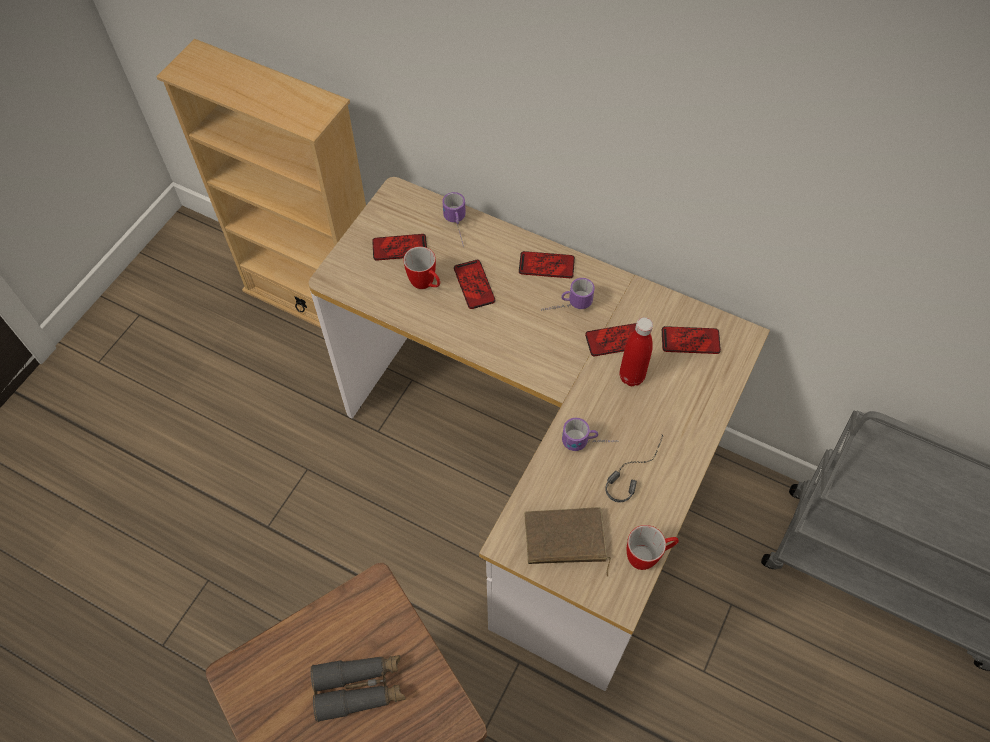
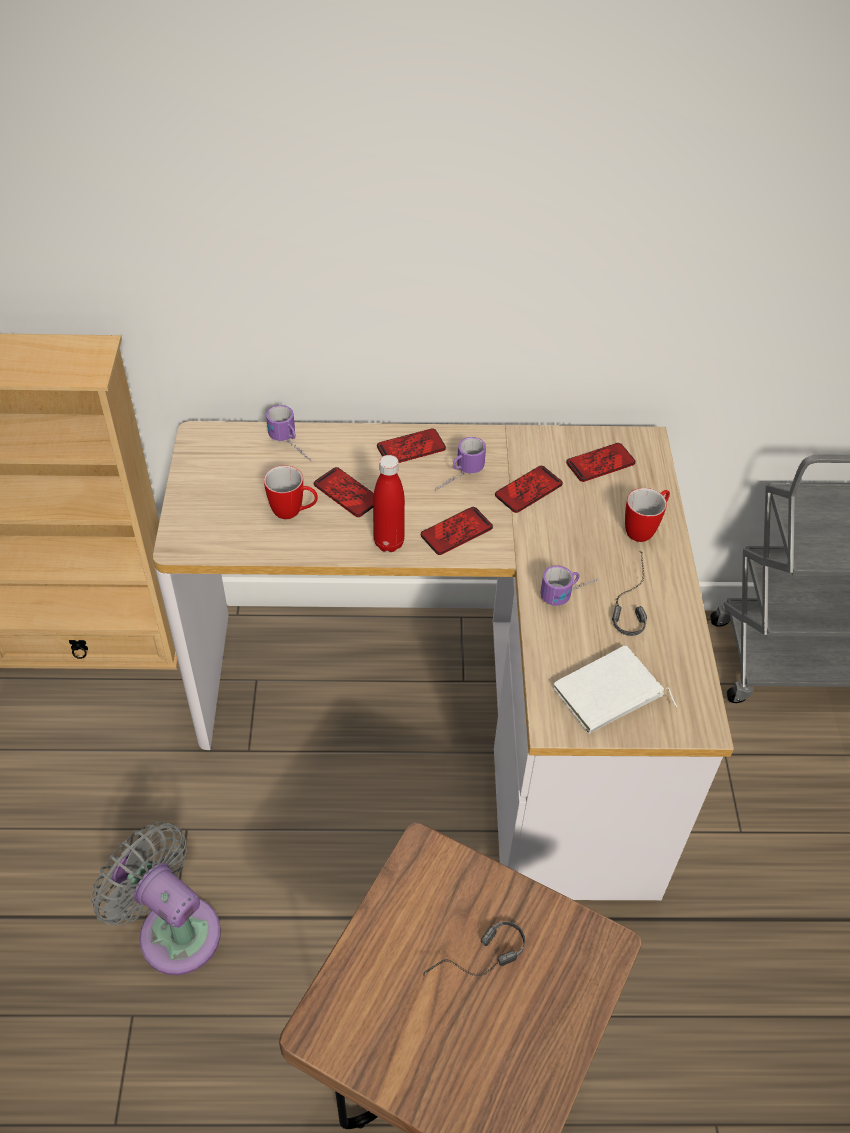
camera: 30 degrees left, 10 degrees down
grey binoculars [311,655,406,722] -> headphones [423,921,525,979]
phone [372,234,427,261] -> phone moved to [421,507,493,555]
brown book [524,507,611,577] -> white book [553,645,677,734]
red bottle [620,317,653,386] -> red bottle moved to [373,455,405,552]
mug [627,525,679,570] -> mug moved to [625,488,670,542]
none -> grey fan [91,822,221,975]

